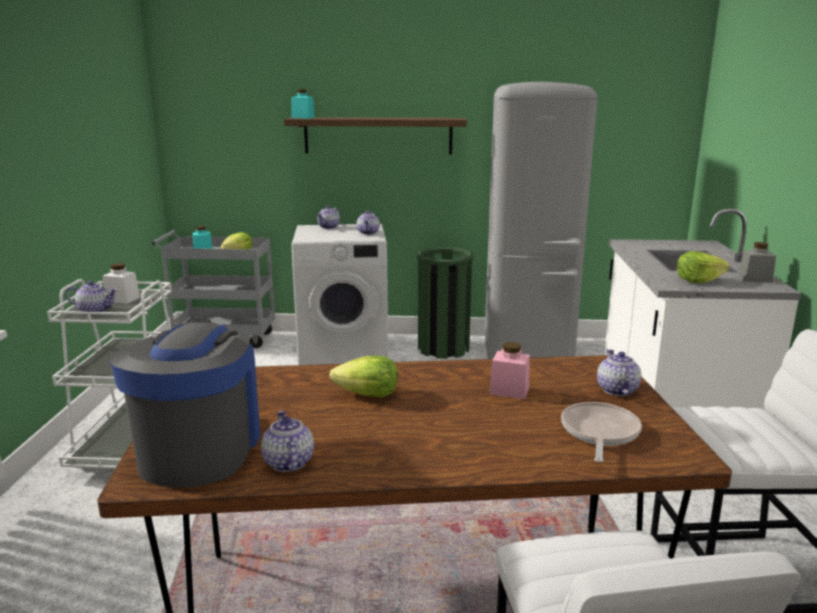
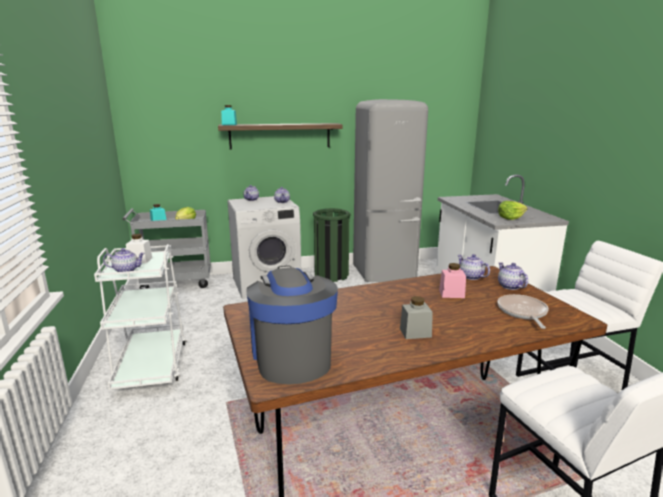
camera: 15 degrees left, 0 degrees up
teapot [261,410,314,472] -> teapot moved to [457,254,490,280]
lettuce [329,356,398,398] -> none
grey jar [738,242,776,283] -> grey jar moved to [400,296,433,339]

